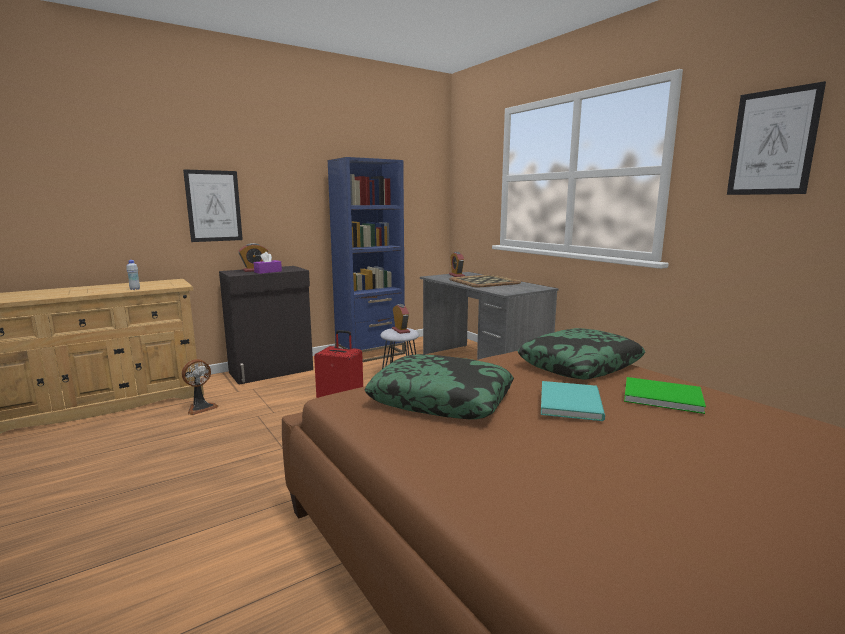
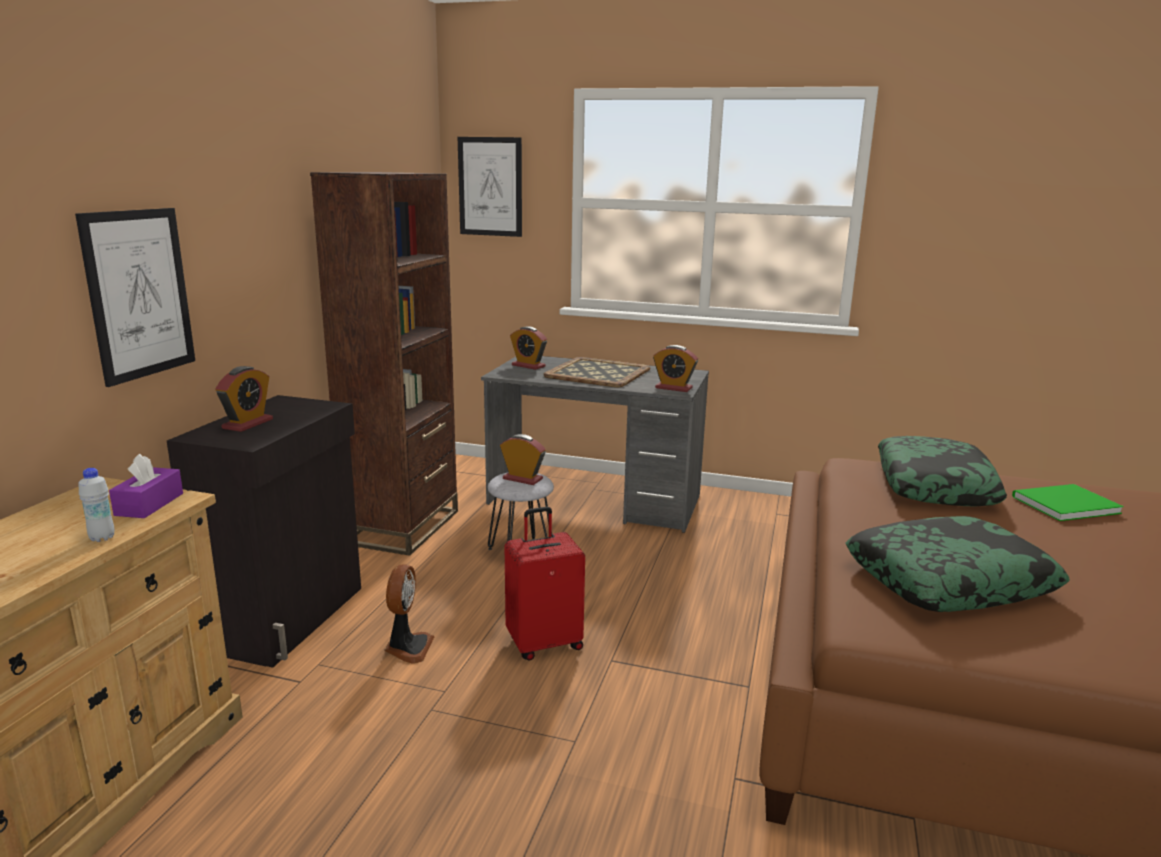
camera: 40 degrees left, 5 degrees up
fan [182,359,218,415] -> fan moved to [384,564,435,664]
purple tissue box [254,252,282,274] -> purple tissue box moved to [109,454,183,518]
blue bookcase [327,157,405,362] -> brown bookcase [310,172,458,556]
turquoise book [541,381,605,421] -> none
picture [727,81,826,195] -> picture moved to [458,137,522,237]
none -> alarm clock [653,345,698,392]

